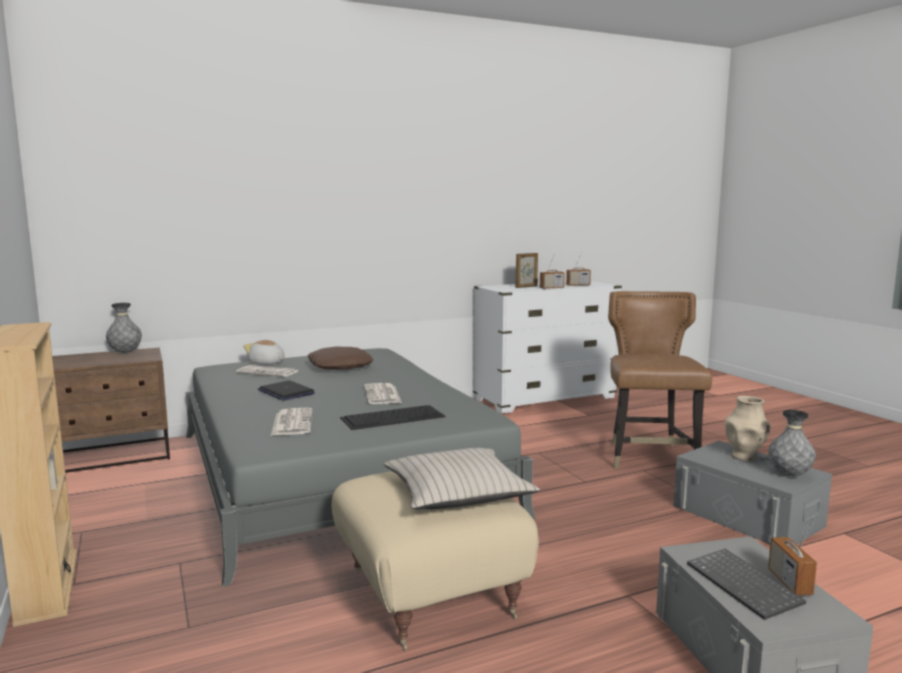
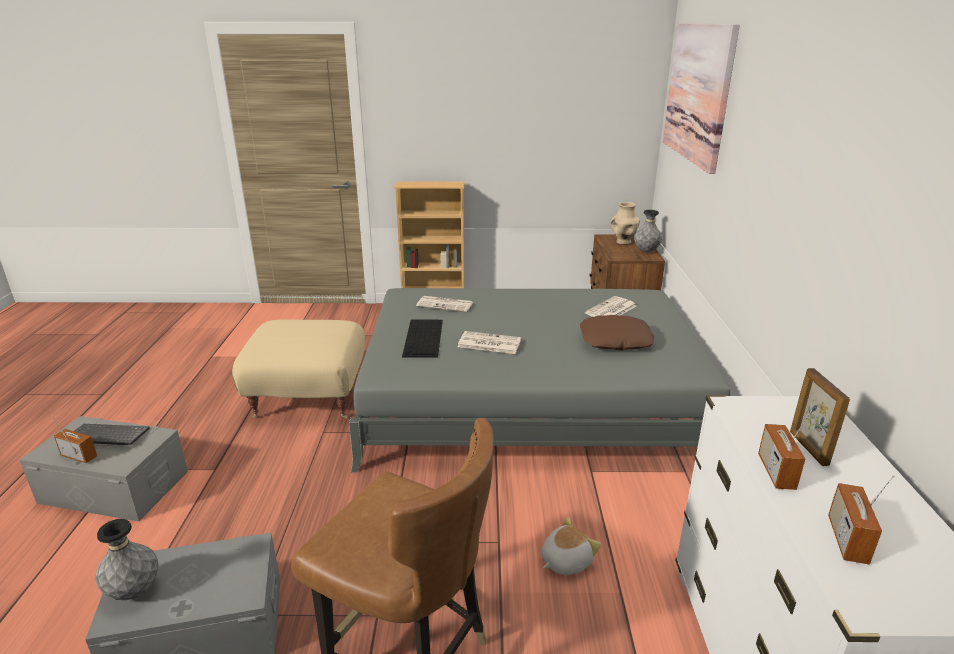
camera: 115 degrees right, 15 degrees up
plush toy [243,340,285,365] -> plush toy moved to [542,517,601,575]
laptop [258,380,315,401] -> none
beige pillow [384,448,540,509] -> none
beige vase [725,396,771,461] -> beige vase moved to [611,202,640,245]
none -> picture [663,23,740,174]

